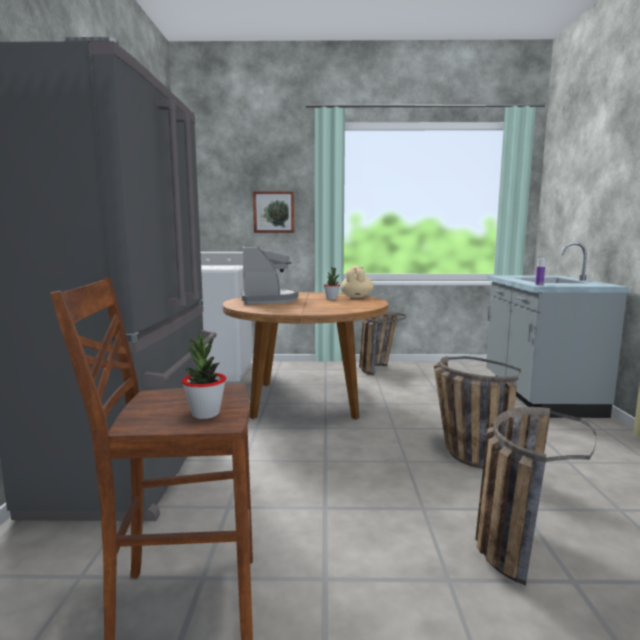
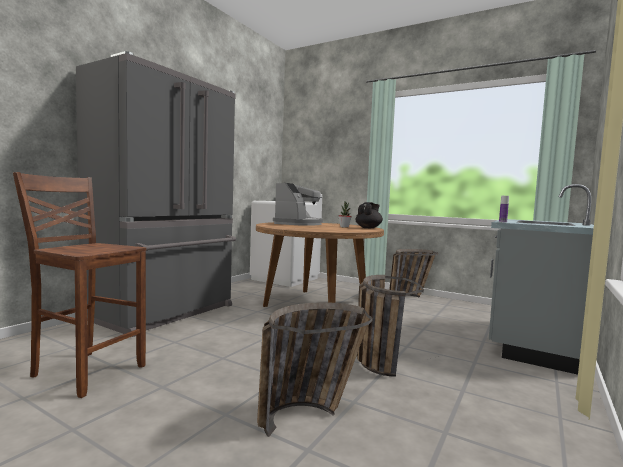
camera: 30 degrees right, 5 degrees down
potted plant [182,334,226,419] -> none
picture [253,191,294,233] -> none
beige teapot [341,266,373,298] -> black teapot [355,202,383,228]

